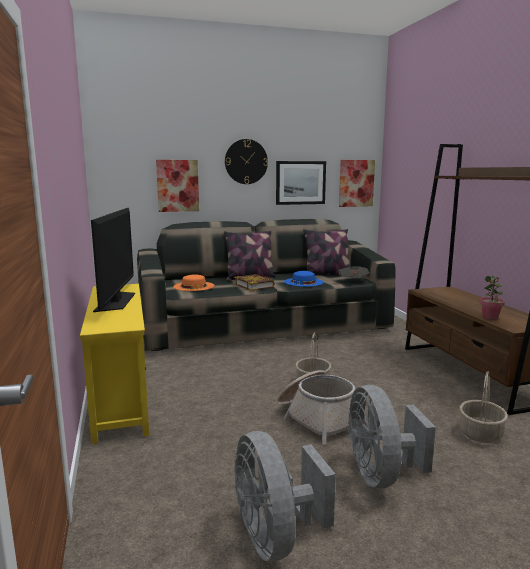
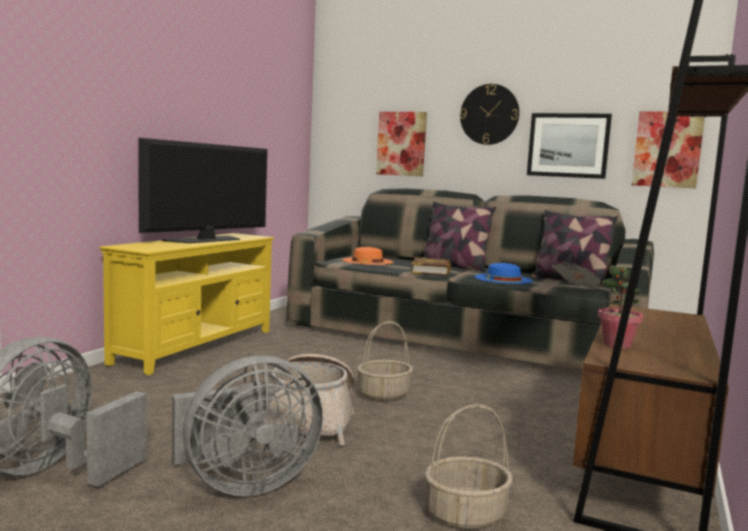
camera: 40 degrees right, 5 degrees down
grey fan [348,385,436,488] -> grey fan turned 150 degrees counterclockwise [172,355,323,496]

